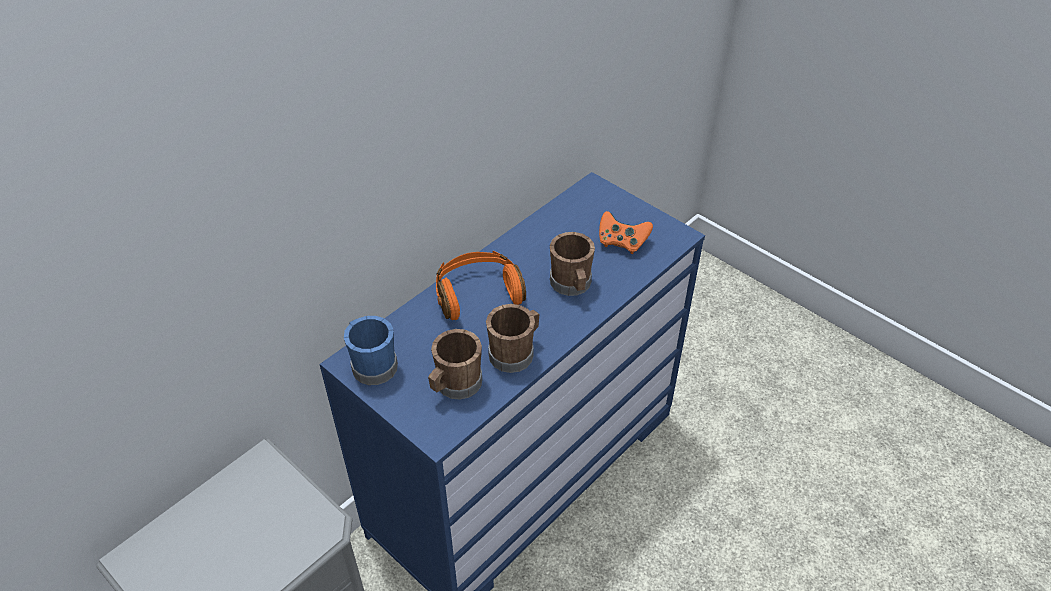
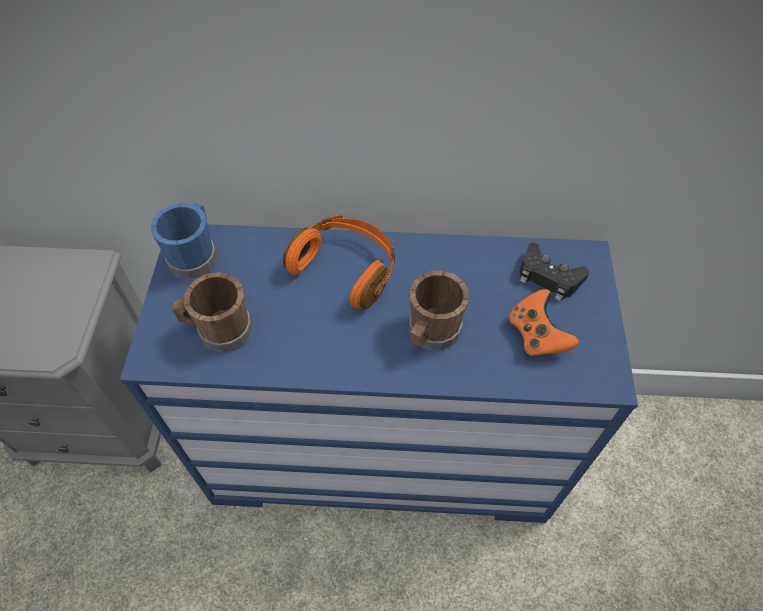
camera: 50 degrees right, 10 degrees up
brown mug [486,304,539,373] -> none
none -> black game controller [520,243,589,301]

